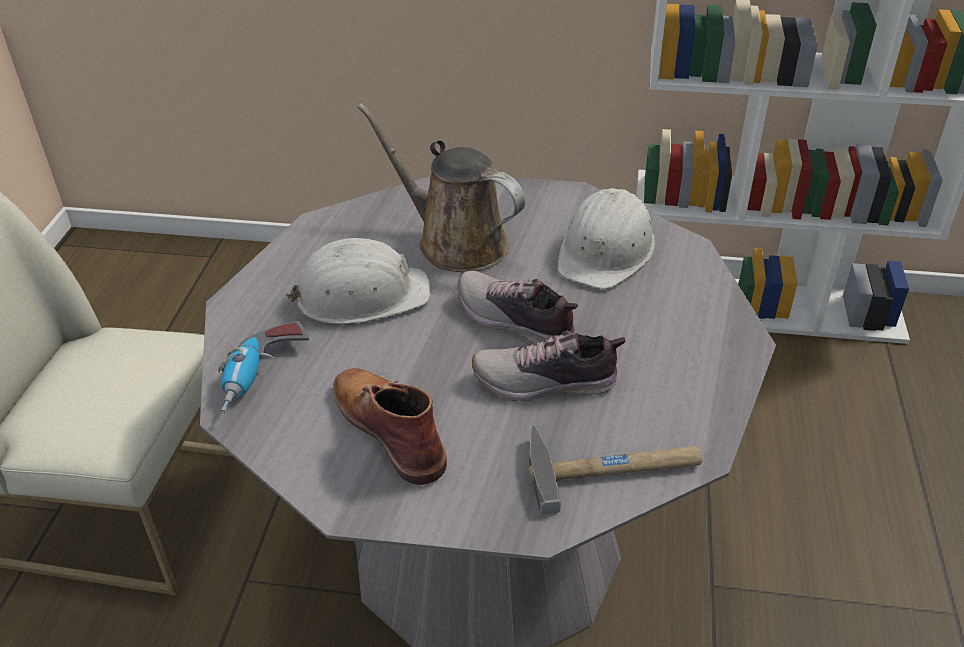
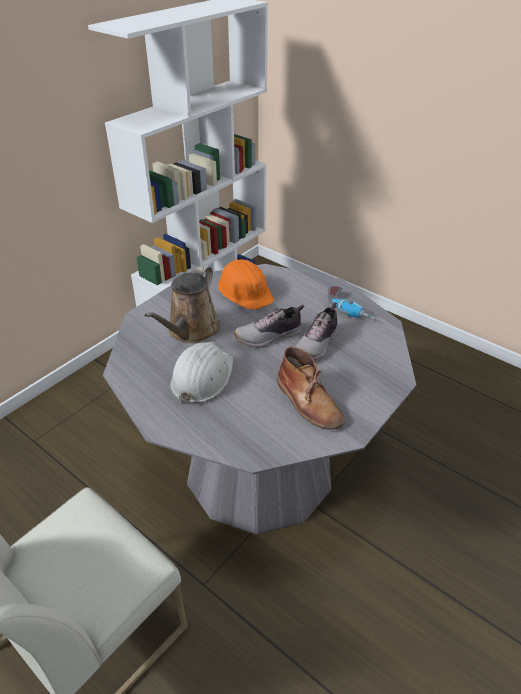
camera: 60 degrees left, 0 degrees up
power drill [219,321,309,413] -> power drill moved to [328,286,375,319]
brown boot [333,368,447,485] -> brown boot turned 120 degrees counterclockwise [277,346,345,430]
brown watering can [357,103,525,272] -> brown watering can turned 45 degrees counterclockwise [144,265,220,343]
hammer [529,425,702,514] -> none
white hard hat [557,188,655,289] -> orange hard hat [218,259,274,310]

